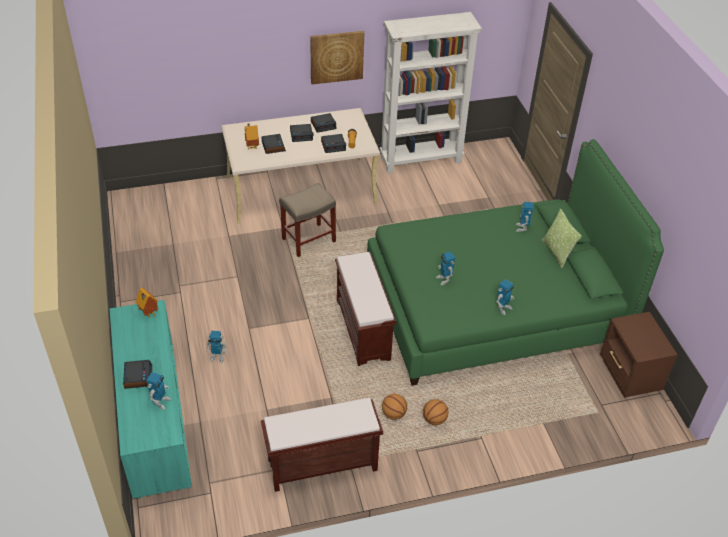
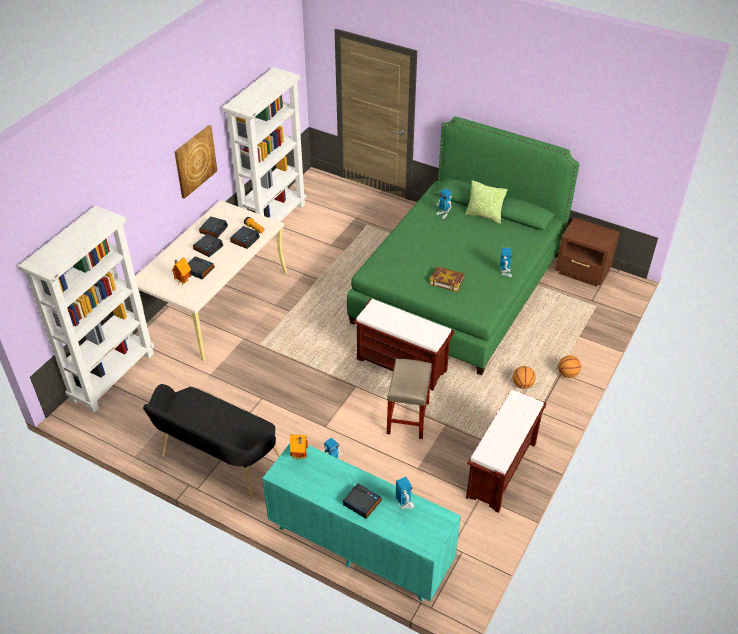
camera: 45 degrees left, 0 degrees up
beige stool [279,183,336,257] -> beige stool moved to [387,359,432,439]
basketball [382,394,407,420] -> basketball moved to [558,355,581,378]
toy robot [436,252,455,285] -> book [429,266,465,292]
none -> white bookcase [18,205,154,413]
none -> black bench [143,384,281,501]

